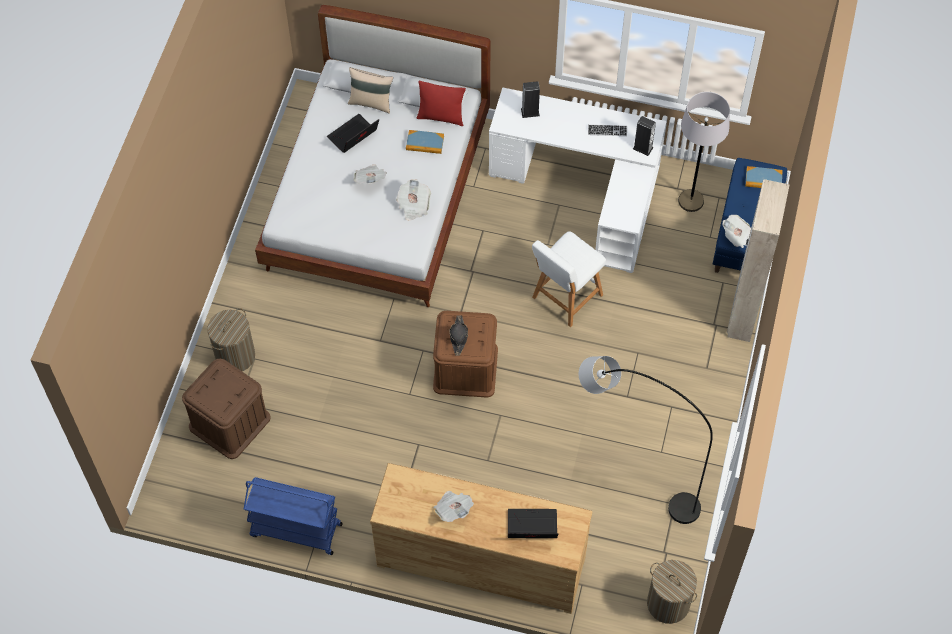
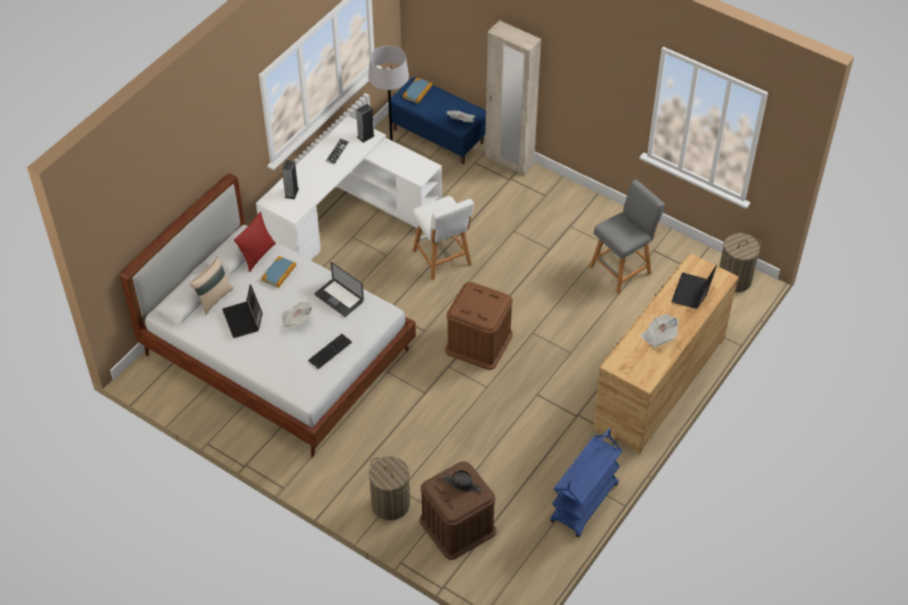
camera: 70 degrees left, 10 degrees down
newspaper [396,179,431,221] -> laptop [315,262,364,317]
black hat [449,315,468,356] -> black hat moved to [441,470,483,492]
grey floor lamp [579,356,713,524] -> grey stool [589,180,665,294]
none -> keyboard [308,334,352,369]

